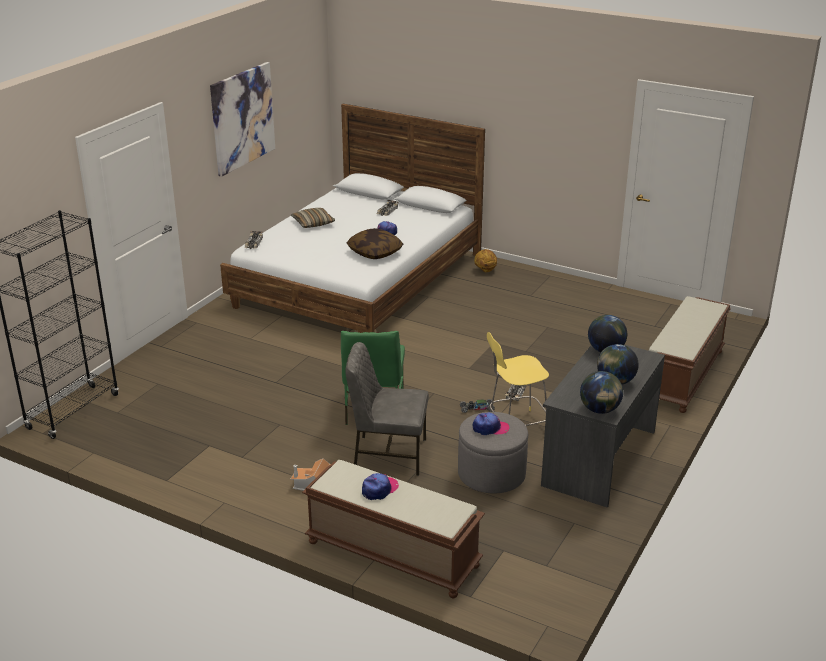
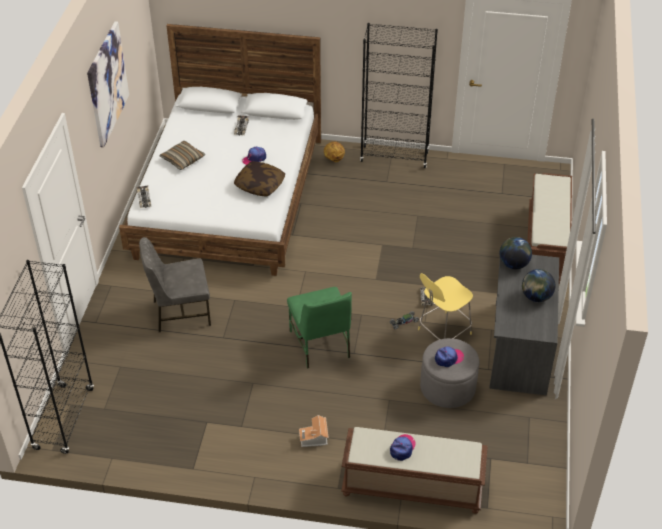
camera: 20 degrees left, 15 degrees up
grey chair [345,342,429,475] -> grey chair moved to [139,237,211,332]
globe [580,371,623,414] -> none
none -> black bookcase [360,23,438,168]

